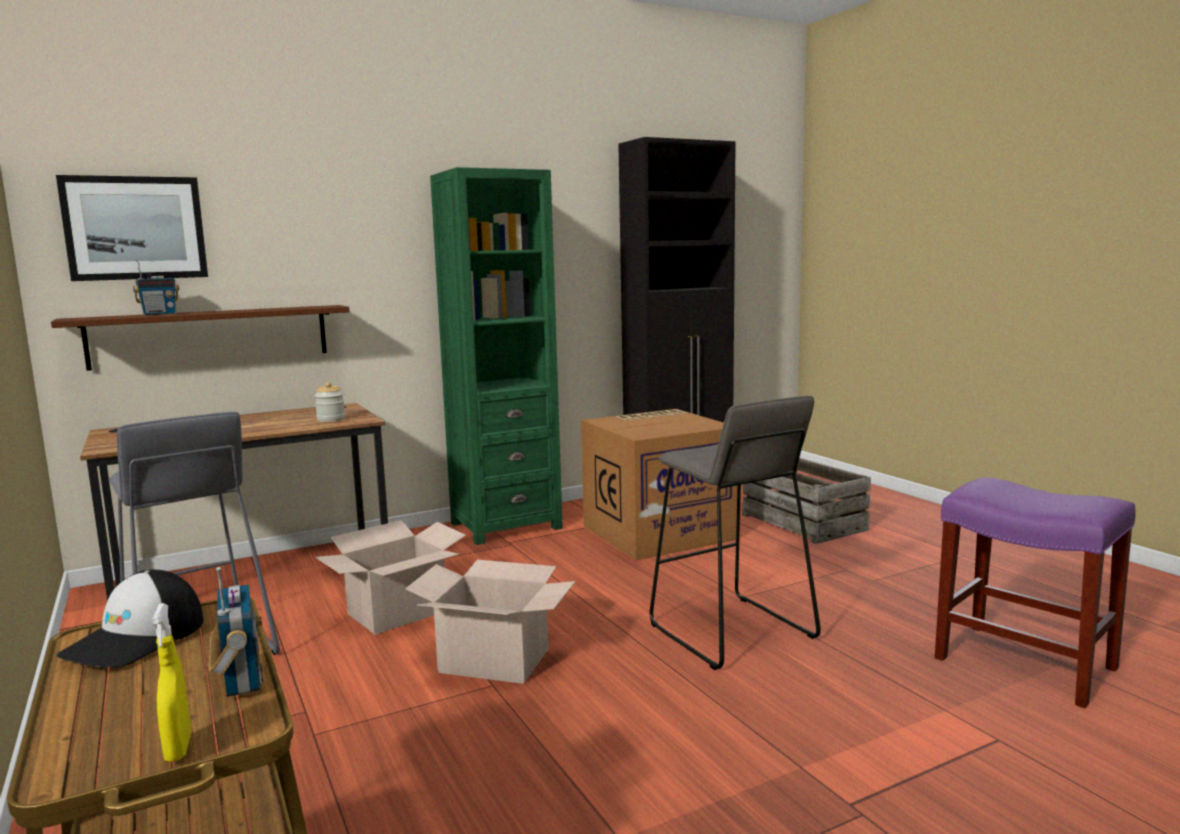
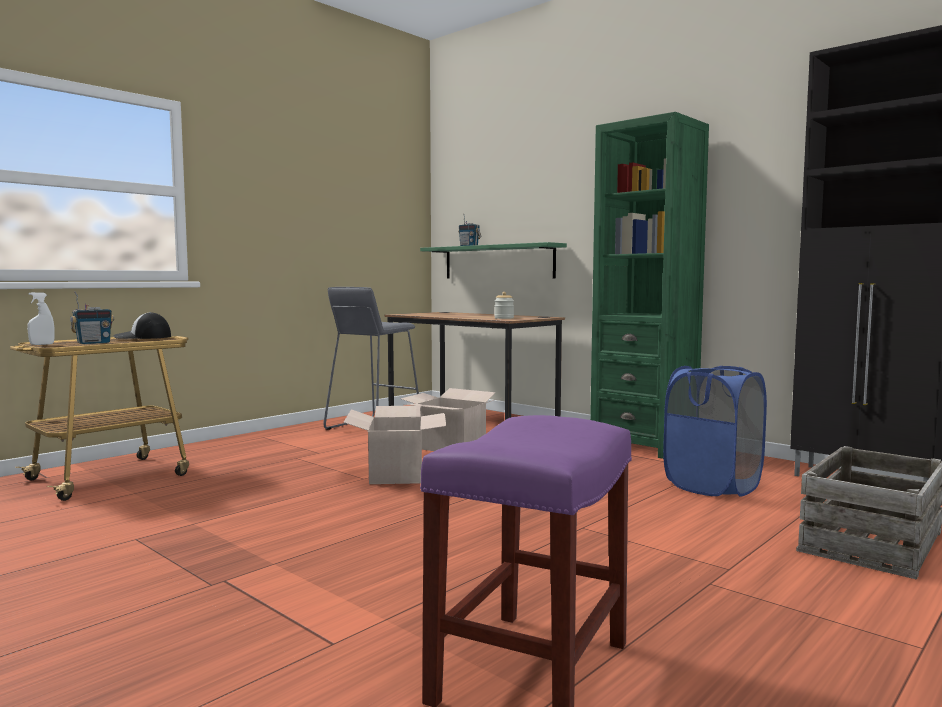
camera: 70 degrees right, 5 degrees down
brown shelf [51,305,350,371] -> green shelf [420,242,567,279]
picture [56,175,208,281] -> none
yellow spray bottle [152,603,191,762] -> white spray bottle [27,292,55,345]
cardboard box [581,409,737,561] -> blue laundry basket [663,366,767,497]
grey stool [650,395,821,670] -> none

